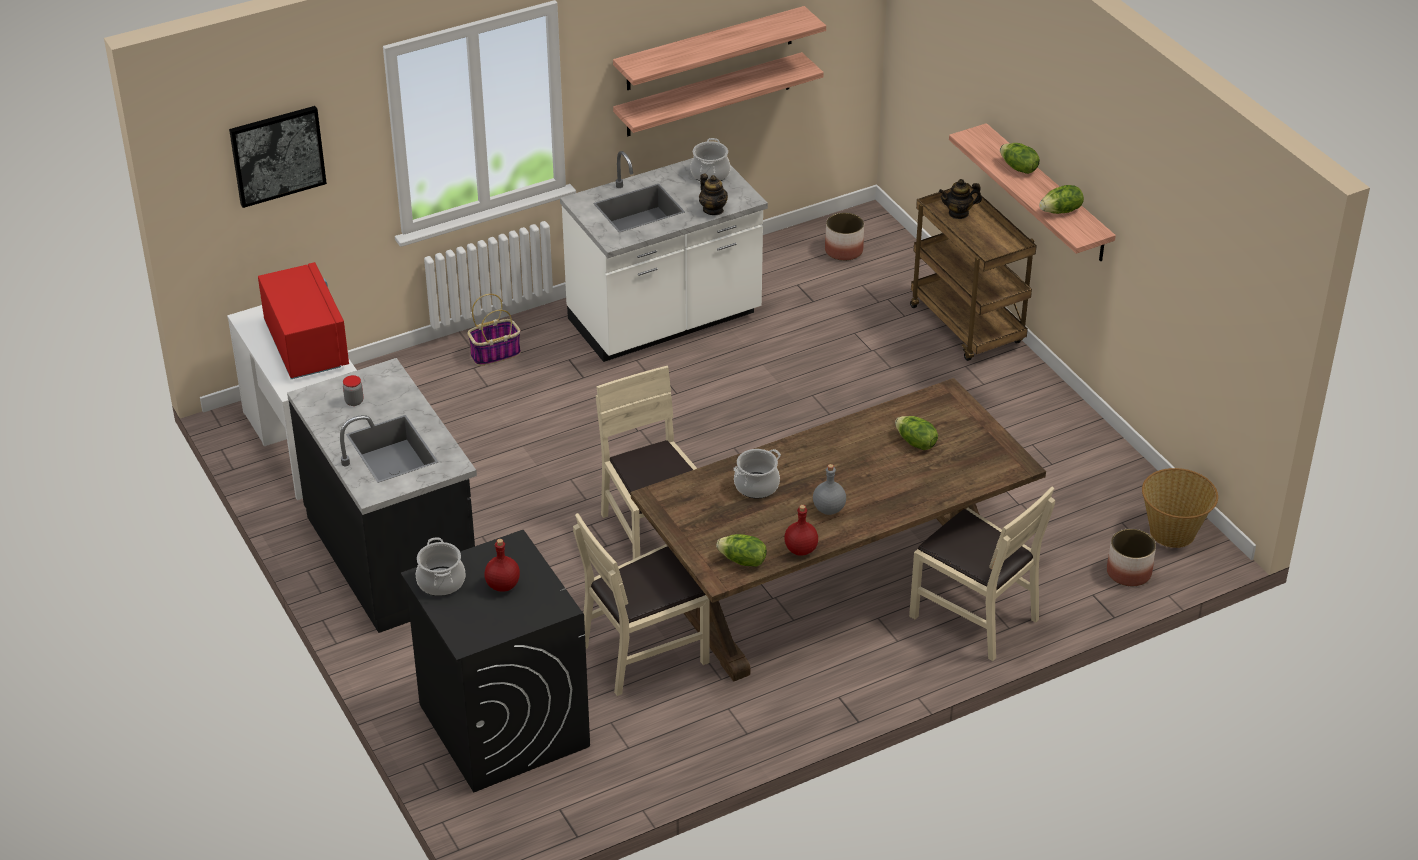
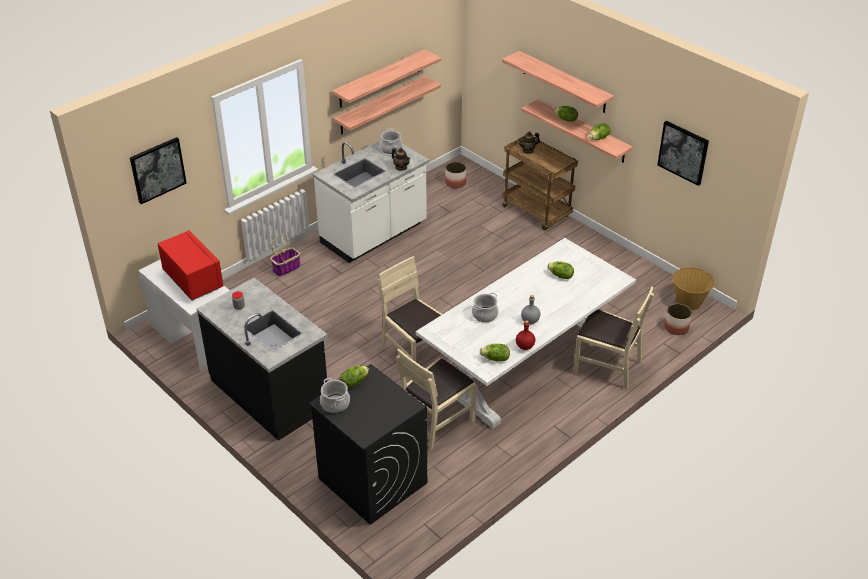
camera: 15 degrees left, 0 degrees up
red bottle [484,539,520,592] -> none
brown dining table [631,378,1046,682] -> white dining table [416,238,636,429]
none -> lettuce [340,366,369,388]
none -> shelf [502,51,614,113]
none -> picture [657,121,709,186]

